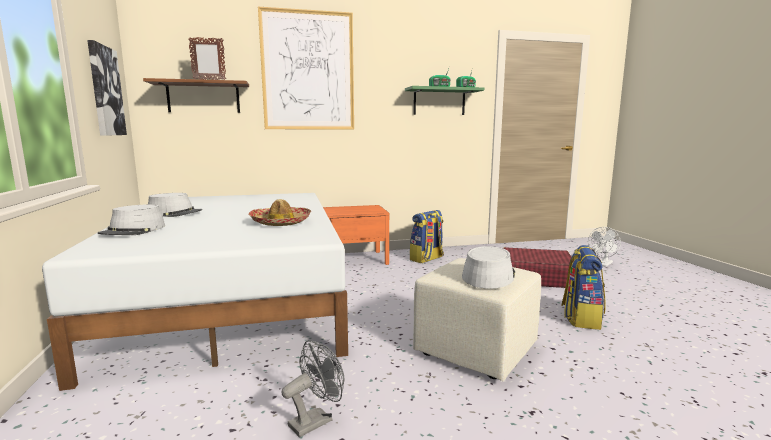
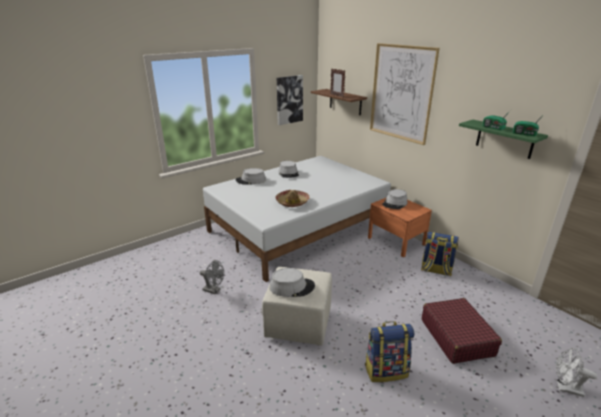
camera: 65 degrees right, 15 degrees up
none -> grey hat [382,189,407,209]

